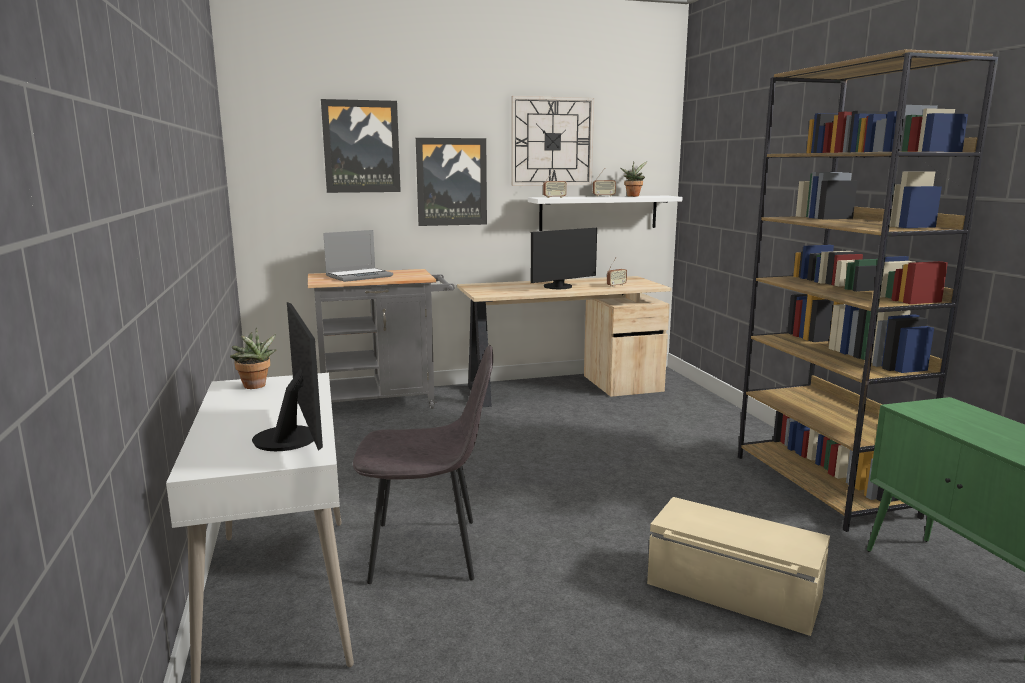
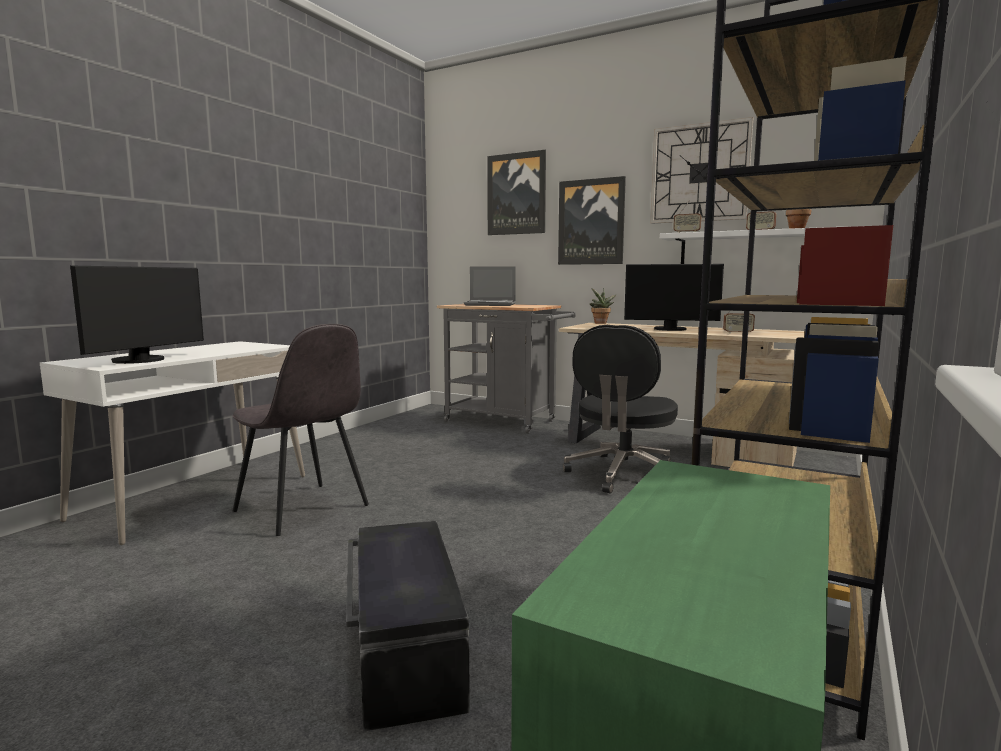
camera: 45 degrees right, 5 degrees down
potted plant [230,328,277,389] -> potted plant moved to [590,288,616,324]
beige storage box [647,497,830,636] -> black storage box [346,521,470,732]
none -> black office chair [563,325,678,494]

